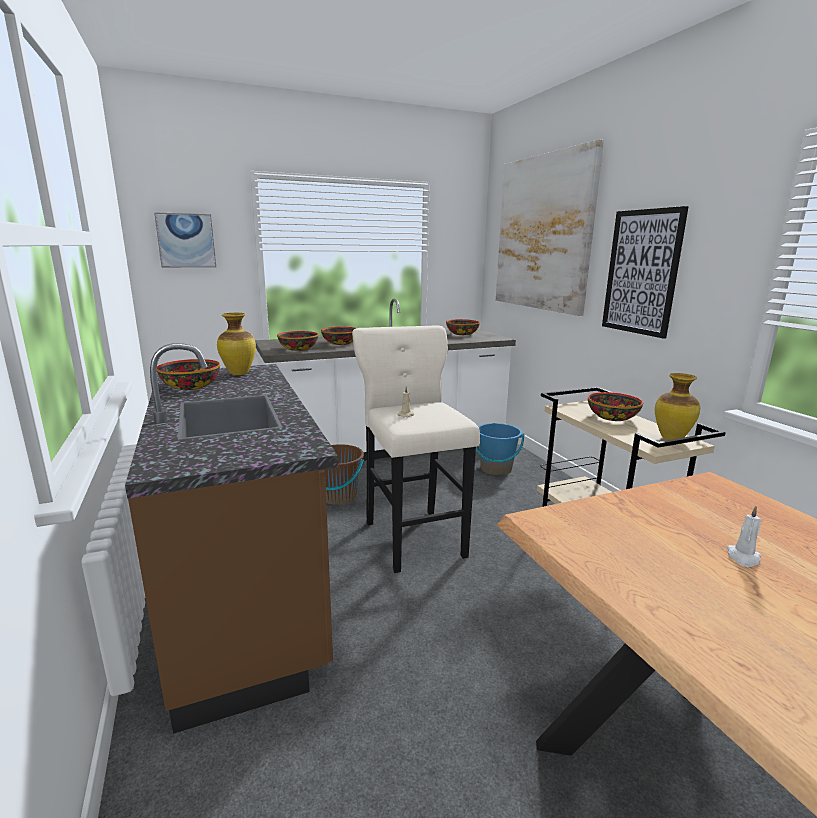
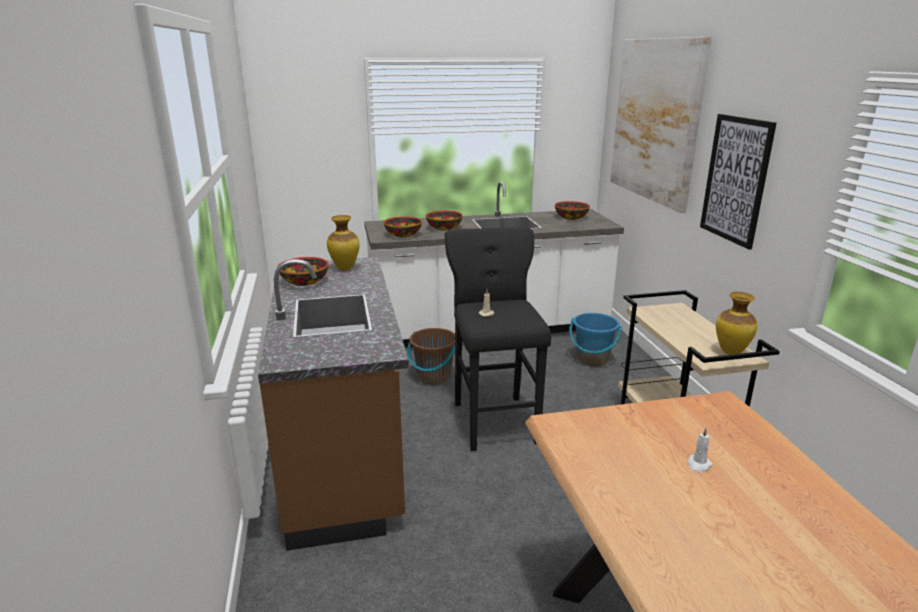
camera: 10 degrees right, 5 degrees up
picture [154,212,216,268] -> none
beige stool [352,325,480,573] -> black stool [445,227,551,451]
bowl [588,392,643,421] -> none

